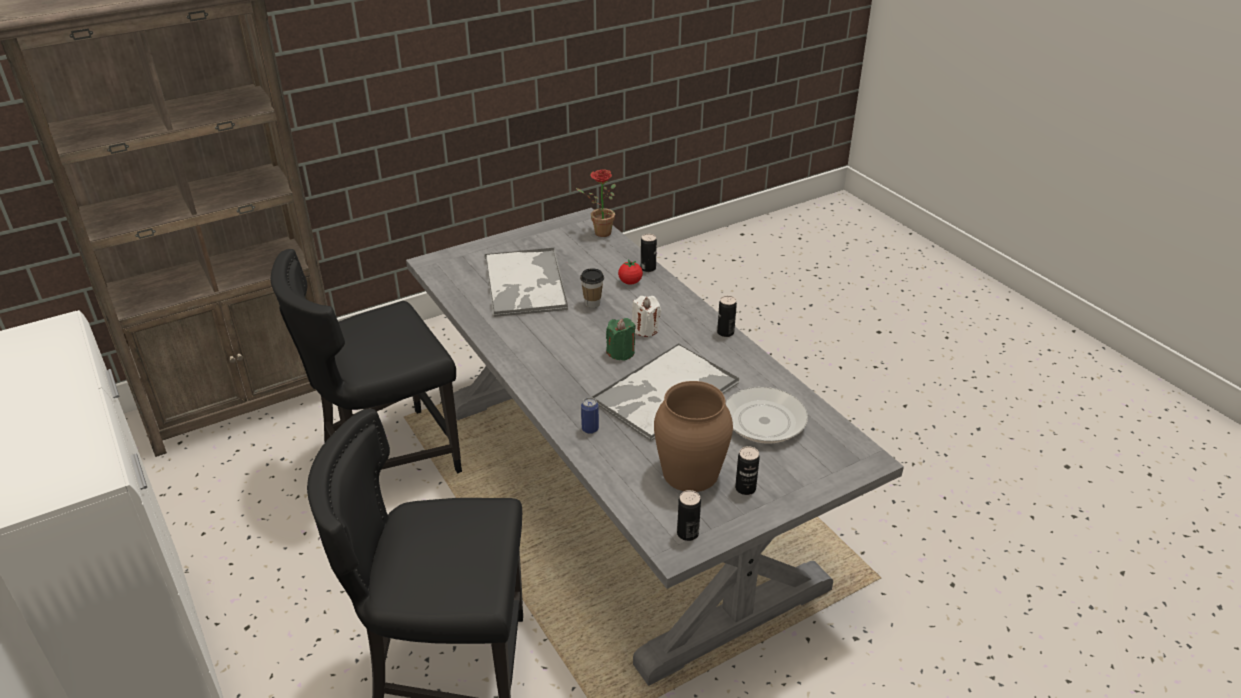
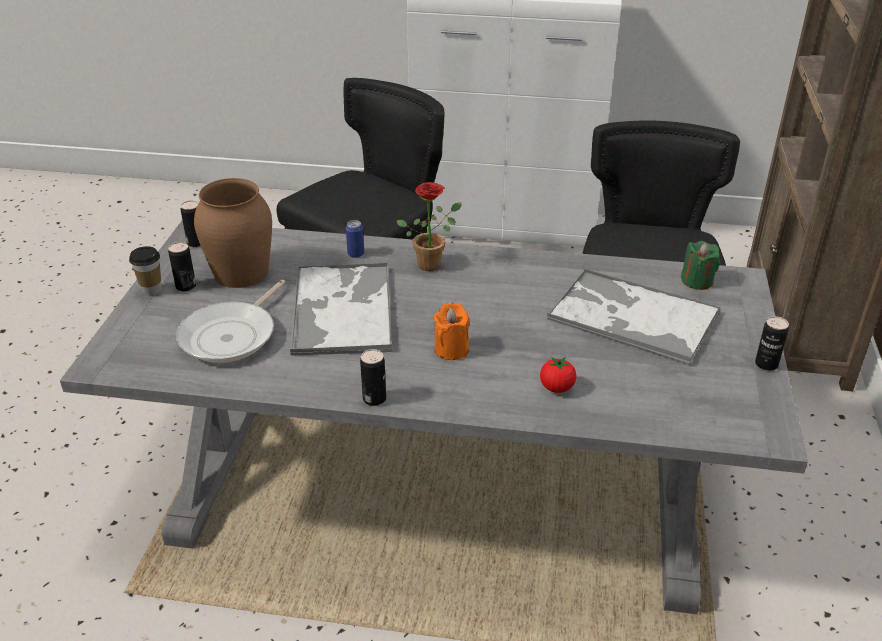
camera: 130 degrees right, 0 degrees up
potted plant [576,169,616,237] -> potted plant moved to [397,182,461,271]
cup [580,268,604,308] -> cup moved to [129,246,161,296]
green candle [606,318,636,361] -> green candle moved to [681,241,720,290]
white candle [632,296,661,337] -> orange candle [434,302,470,360]
can [641,234,657,272] -> can moved to [755,316,789,371]

